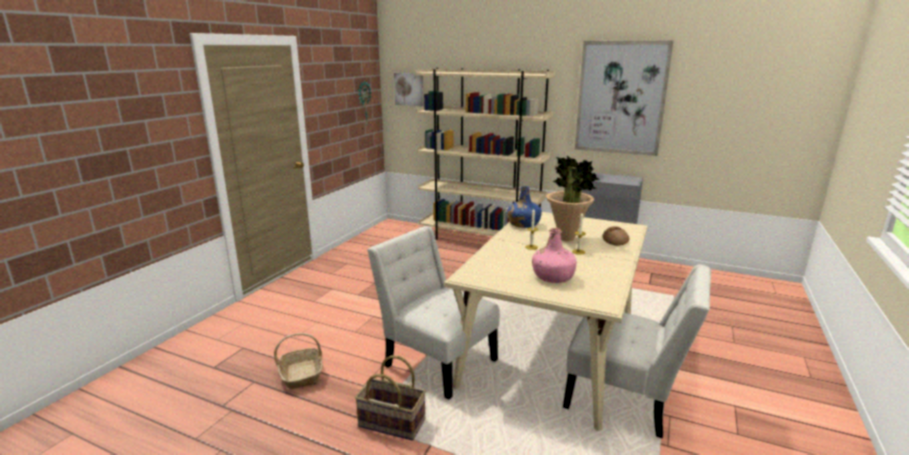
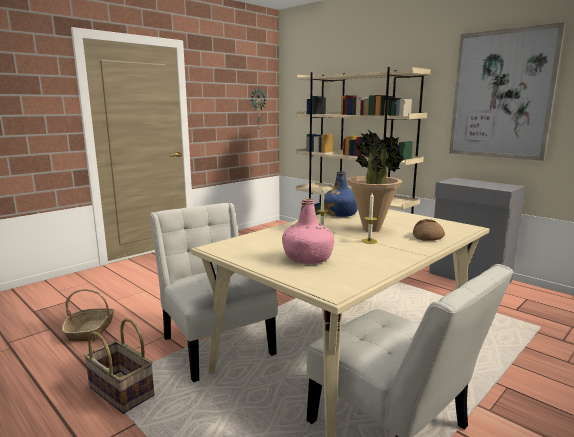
camera: 20 degrees right, 5 degrees down
picture [394,73,424,106] -> none

